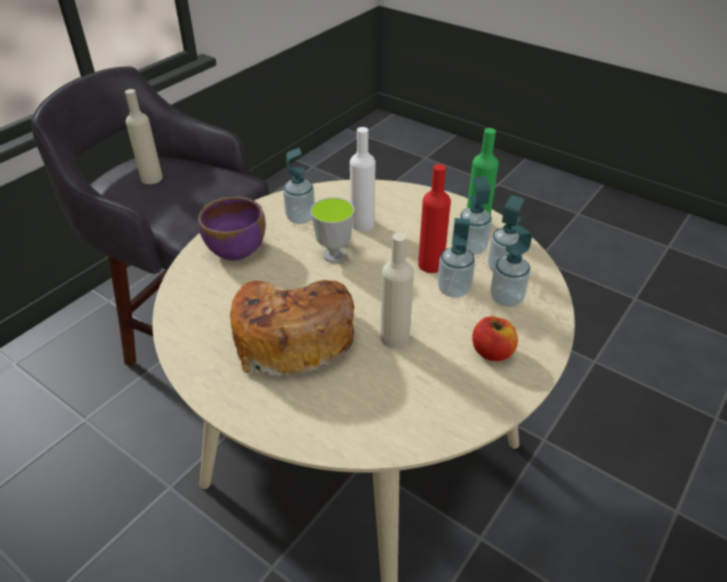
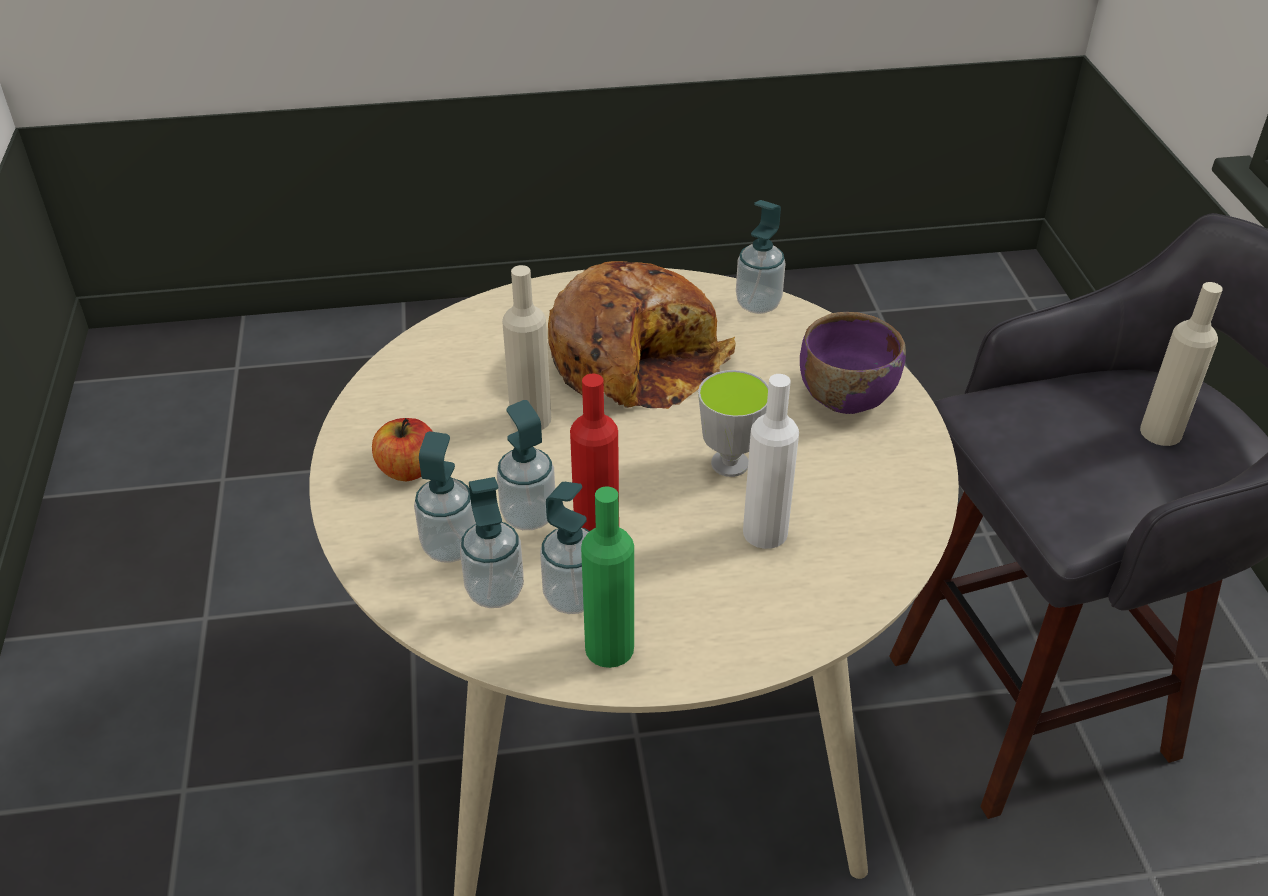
camera: 135 degrees right, 0 degrees up
soap dispenser [283,148,315,224] -> soap dispenser moved to [736,200,785,314]

